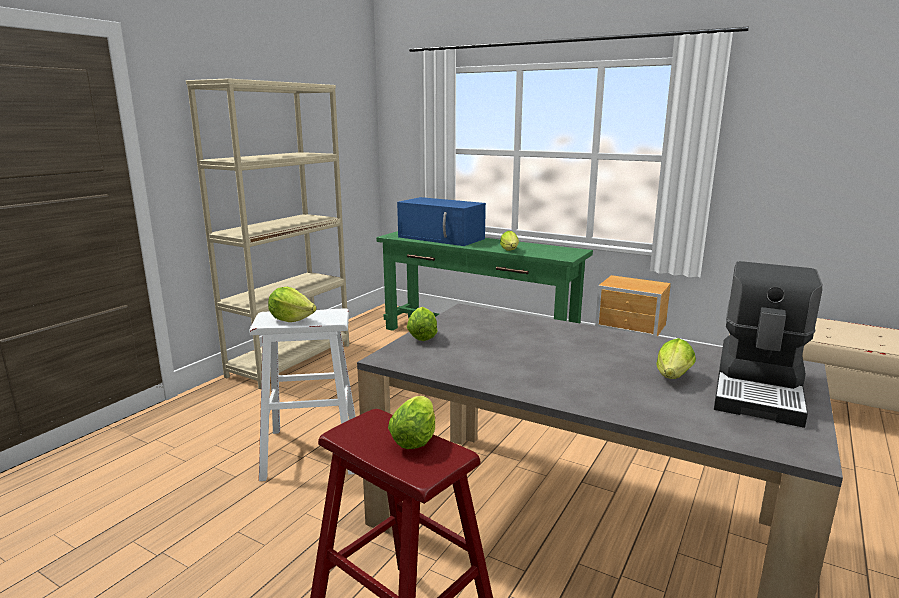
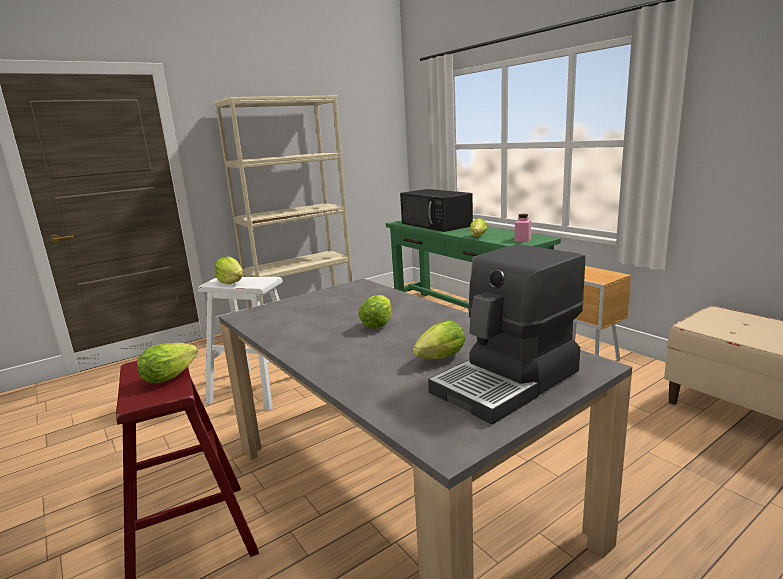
camera: 25 degrees right, 0 degrees up
blue microwave [397,197,486,246] -> black microwave [400,189,473,232]
lettuce [407,307,437,341] -> lettuce moved to [358,295,392,329]
none -> pink jar [514,214,531,242]

